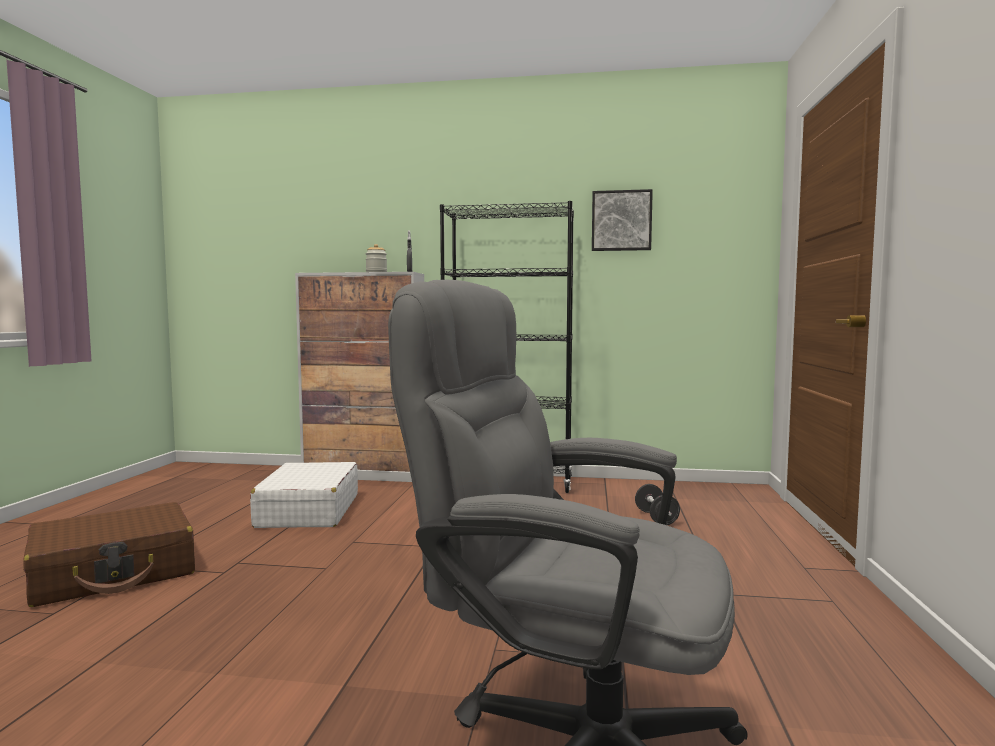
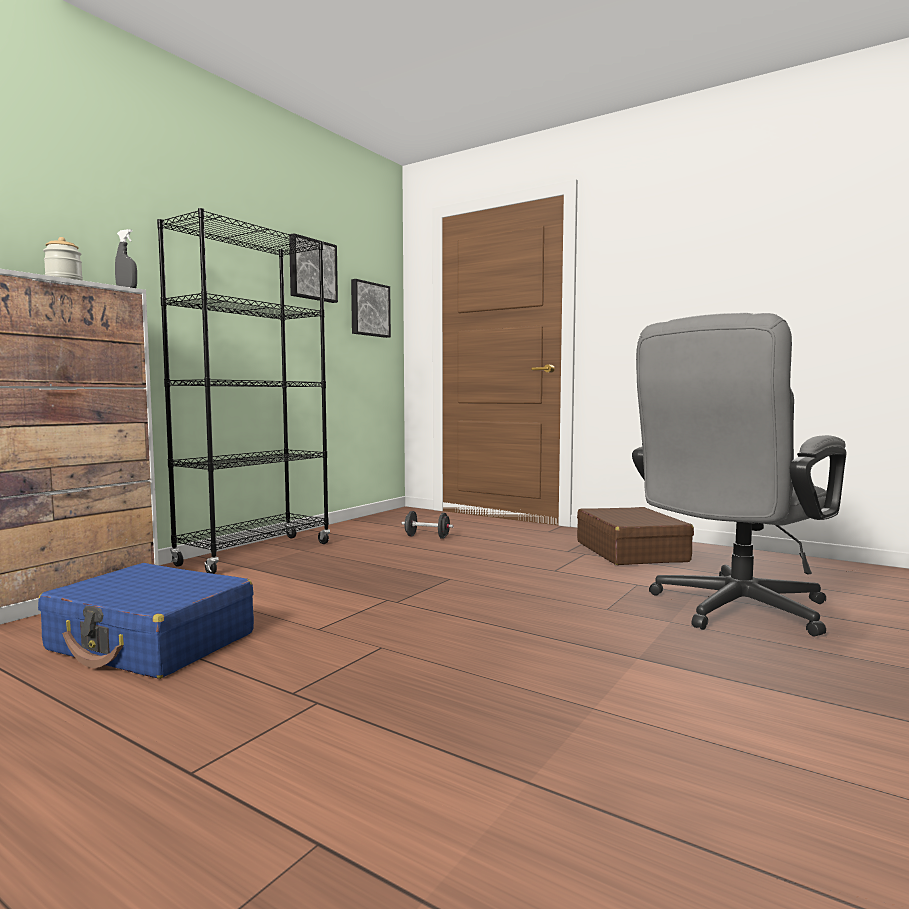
camera: 65 degrees left, 0 degrees up
brown suitcase [23,502,195,607] -> brown suitcase moved to [577,507,694,565]
white suitcase [250,462,358,528] -> blue suitcase [38,563,254,679]
none -> picture [351,279,391,338]

